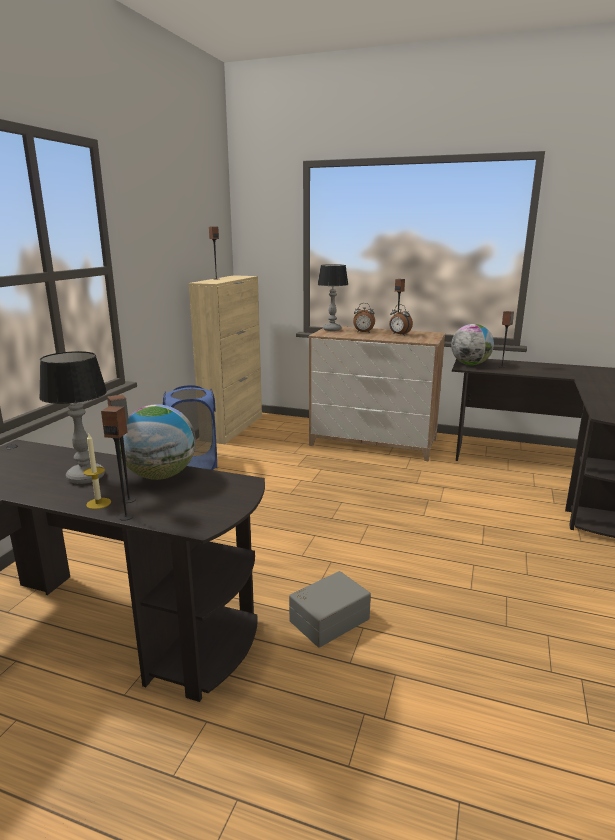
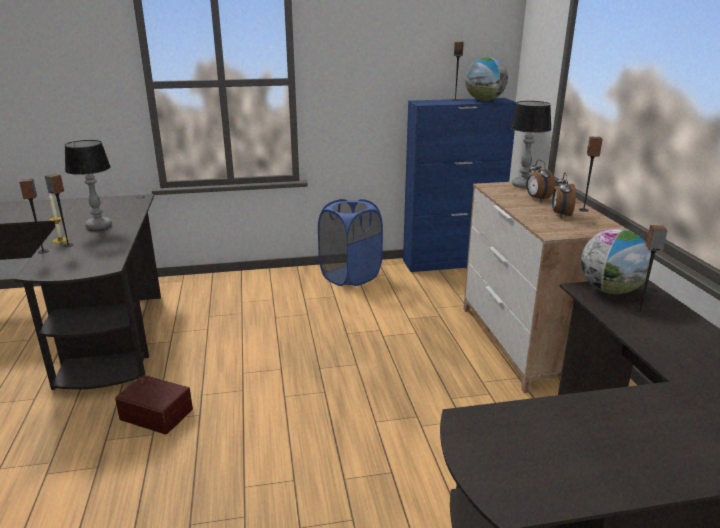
camera: 60 degrees right, 5 degrees up
globe [119,404,196,480] -> globe moved to [465,57,508,101]
beige cabinet [189,275,262,444] -> blue cabinet [403,98,517,272]
grey storage box [289,571,371,648] -> brown storage box [115,375,193,434]

